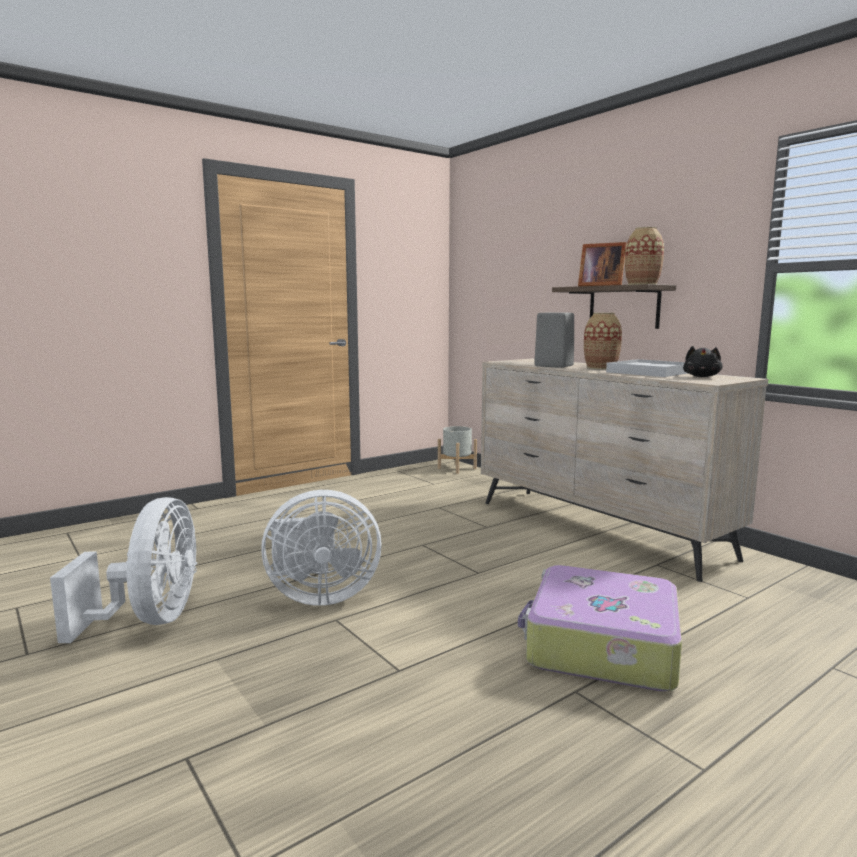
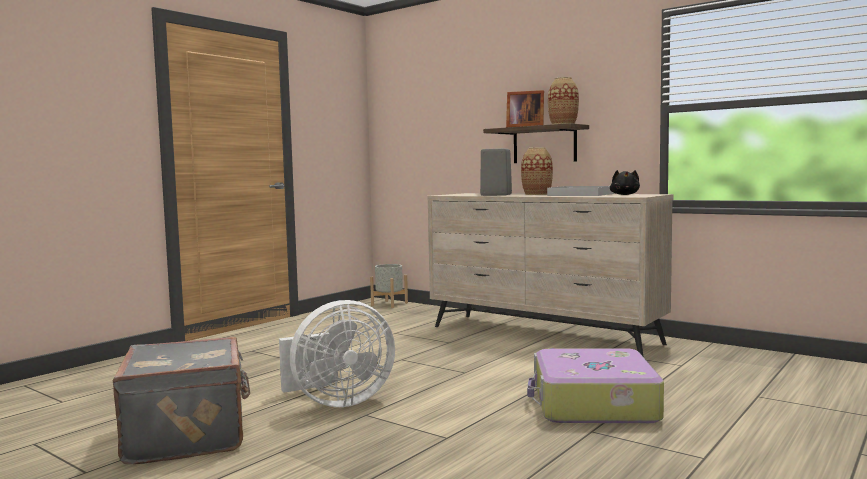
camera: 15 degrees left, 5 degrees down
white fan [50,497,197,643] -> grey suitcase [113,337,250,464]

